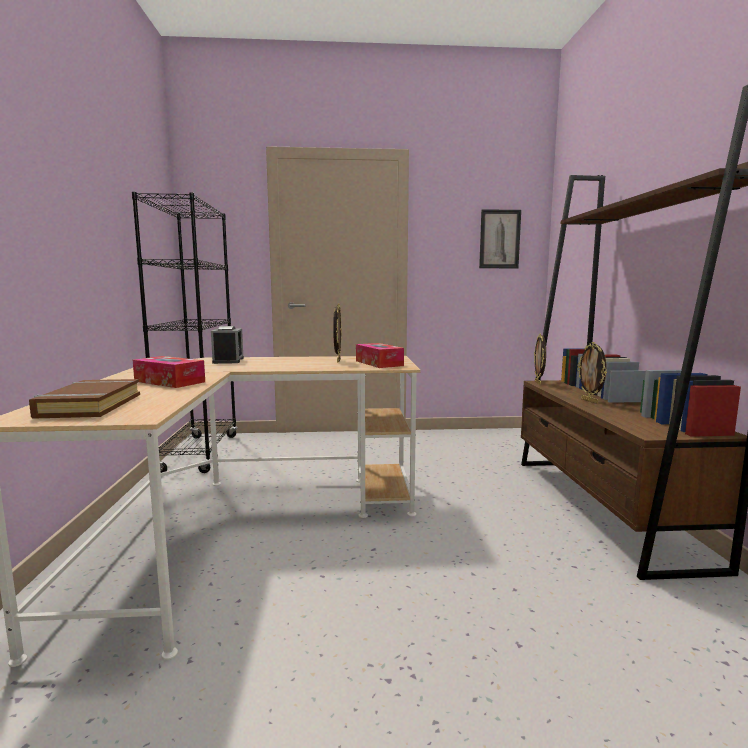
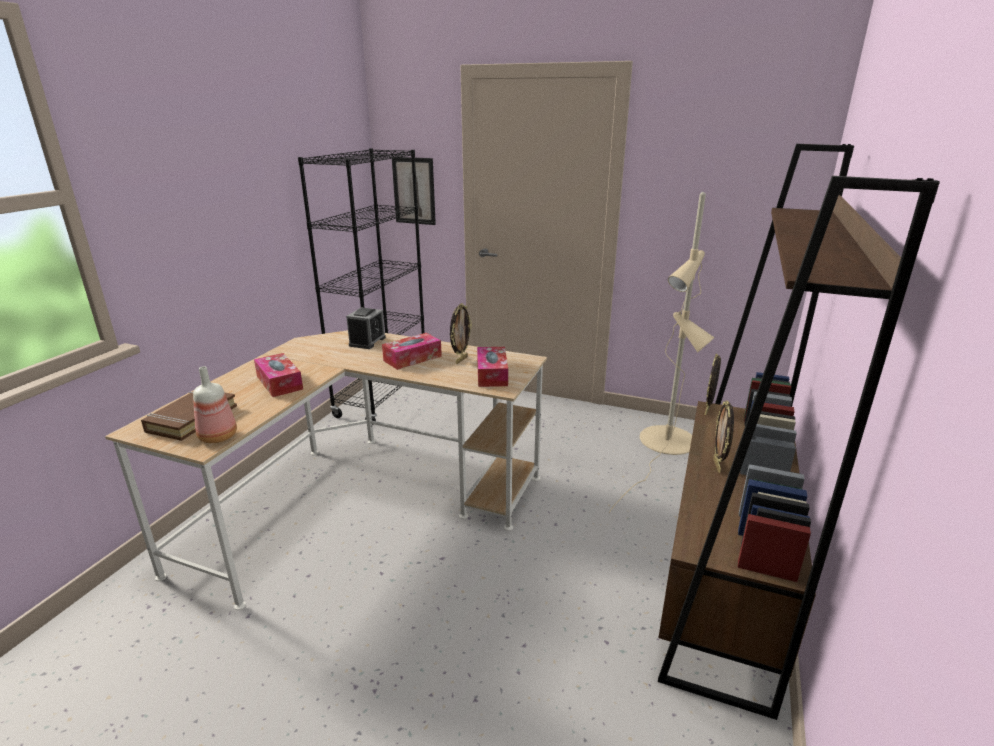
camera: 25 degrees right, 15 degrees up
picture [479,209,521,268] -> picture moved to [392,157,436,225]
none -> bottle [193,366,237,443]
none -> tissue box [382,333,442,370]
none -> beige floor lamp [609,192,714,513]

